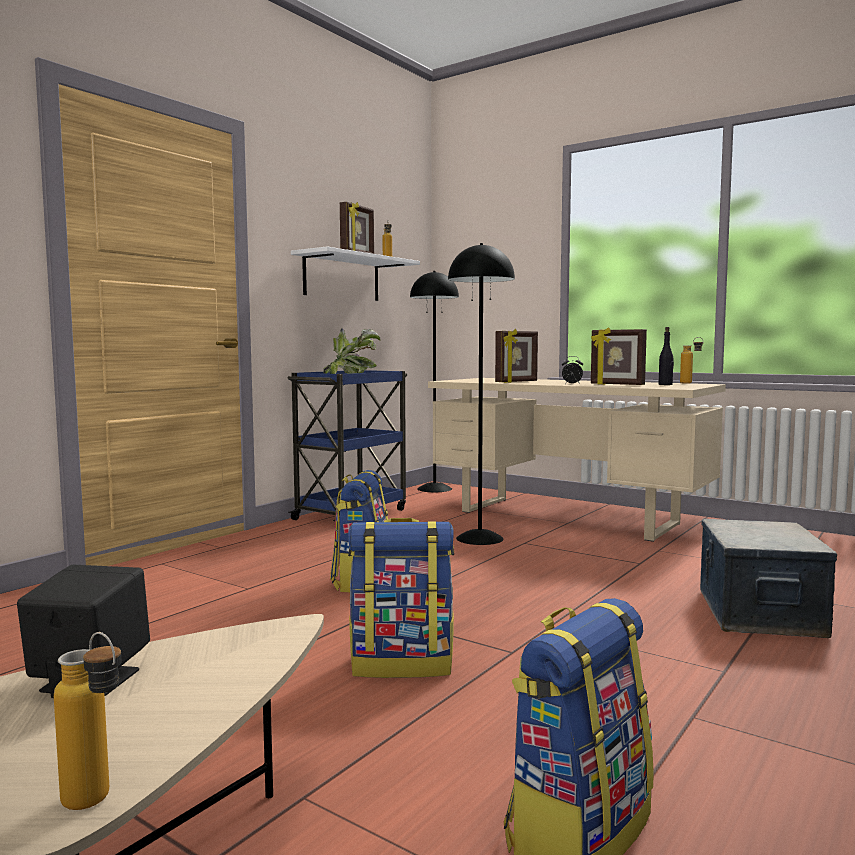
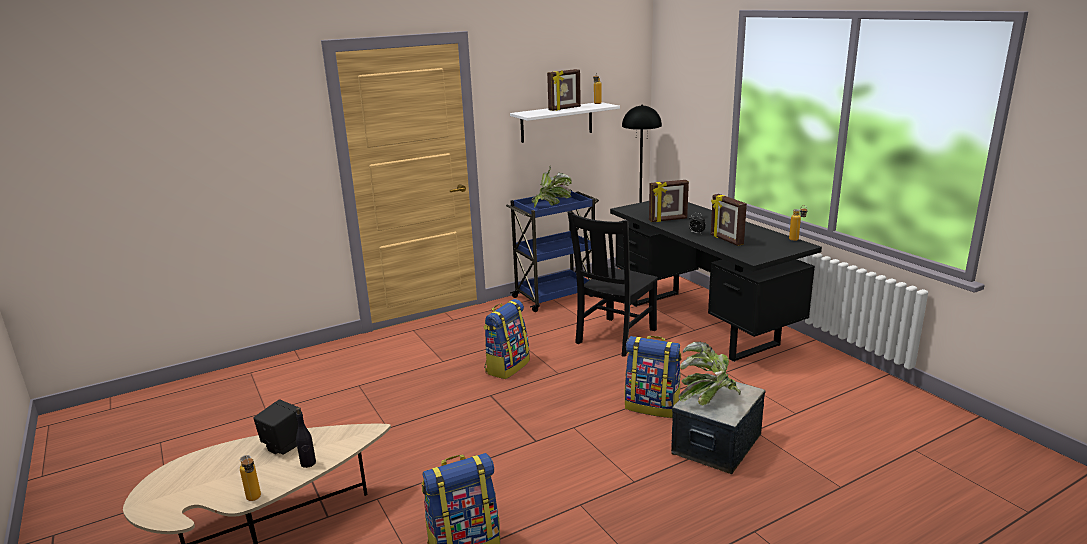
camera: 25 degrees right, 15 degrees up
backpack [348,518,454,678] -> backpack moved to [625,336,681,418]
beige desk [428,378,726,542] -> black desk [610,201,822,362]
black floor lamp [448,243,515,545] -> black chair [568,211,658,357]
black bottle [659,327,674,385] -> black bottle moved to [296,407,316,468]
none -> potted plant [678,342,741,405]

